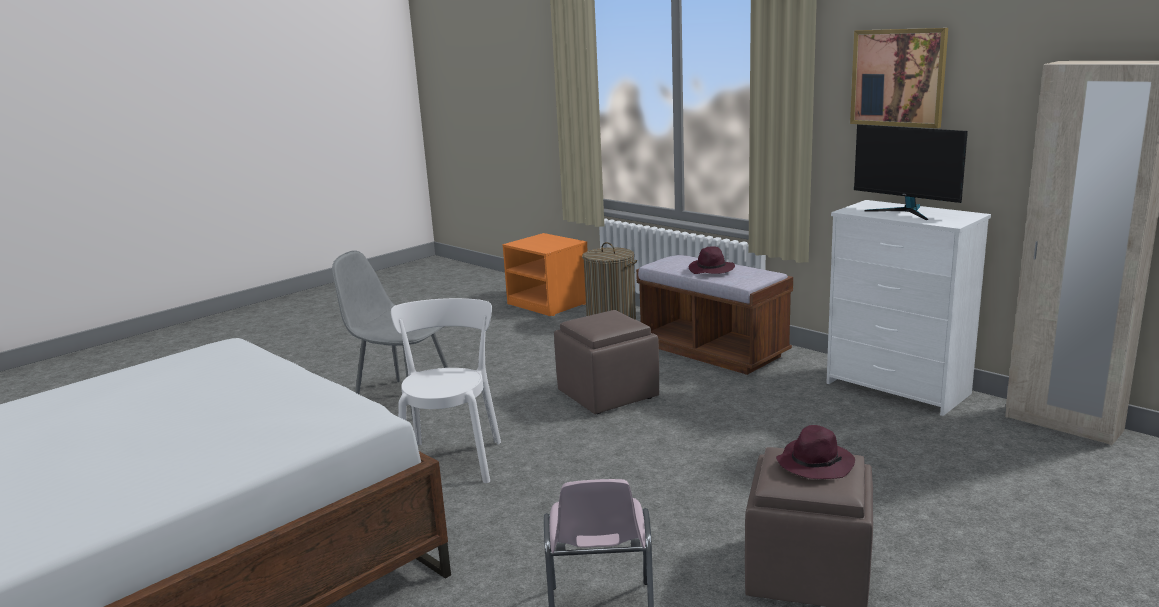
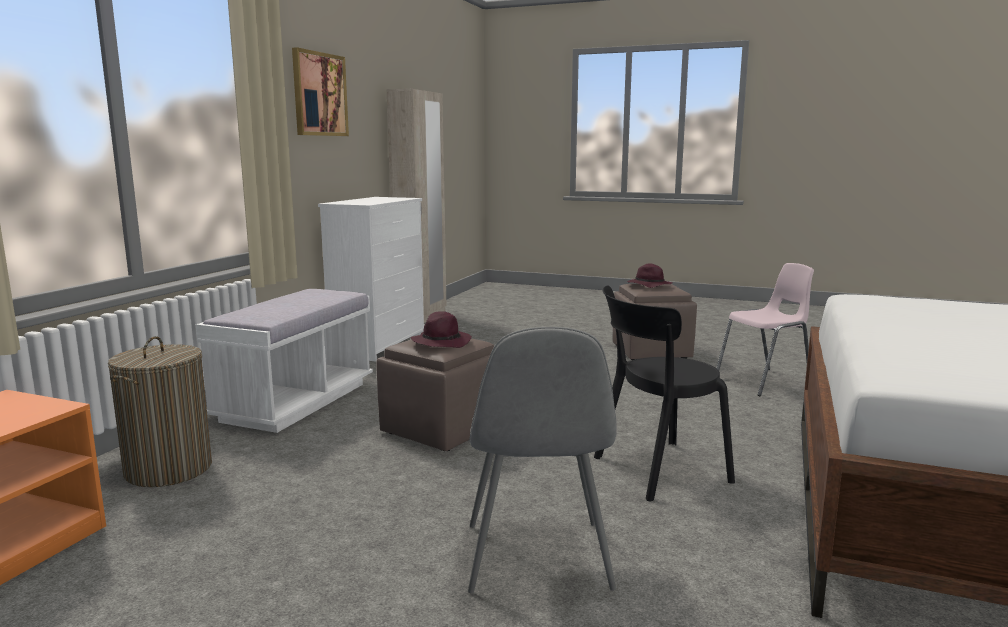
camera: 115 degrees left, 5 degrees down
white chair [391,298,501,483] -> black chair [594,285,735,501]
brown bench [636,255,793,375] -> white bench [195,289,373,433]
purple hat [689,246,735,274] -> purple hat moved to [410,311,472,348]
monitor [854,124,968,220] -> none

